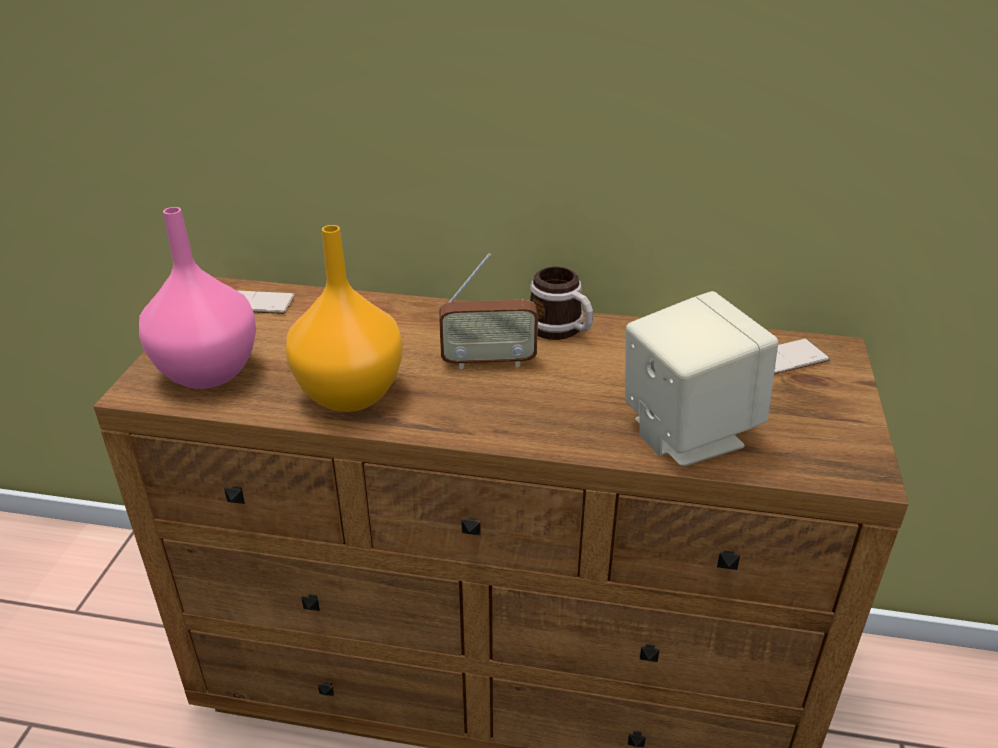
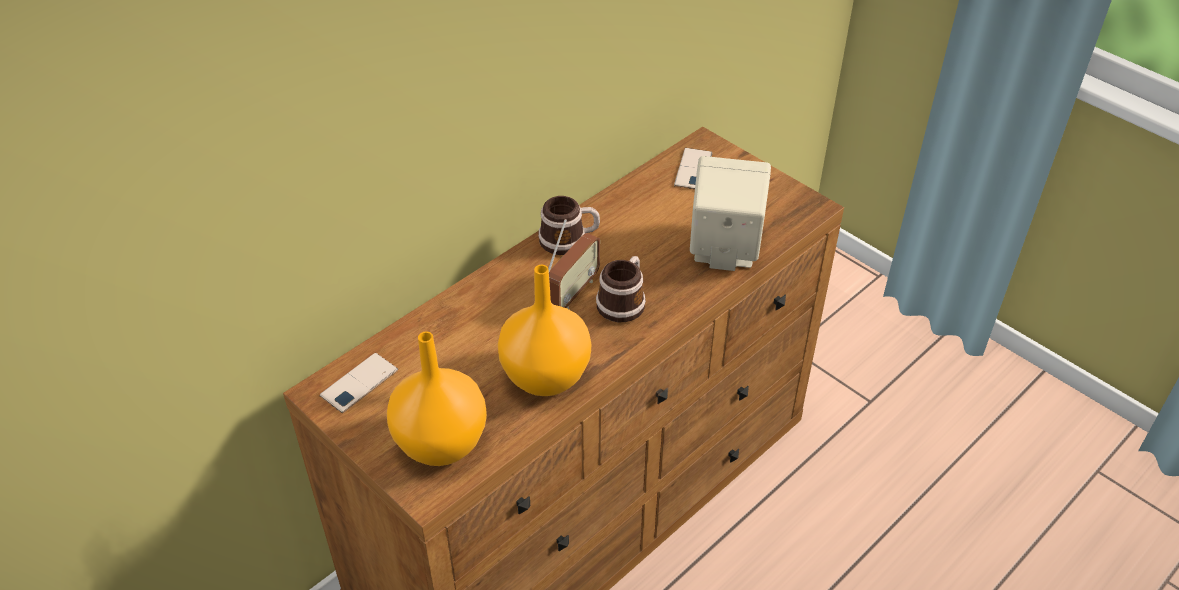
camera: 55 degrees left, 10 degrees up
pink vase [139,207,256,389] -> orange vase [387,332,487,466]
none -> mug [596,256,646,322]

